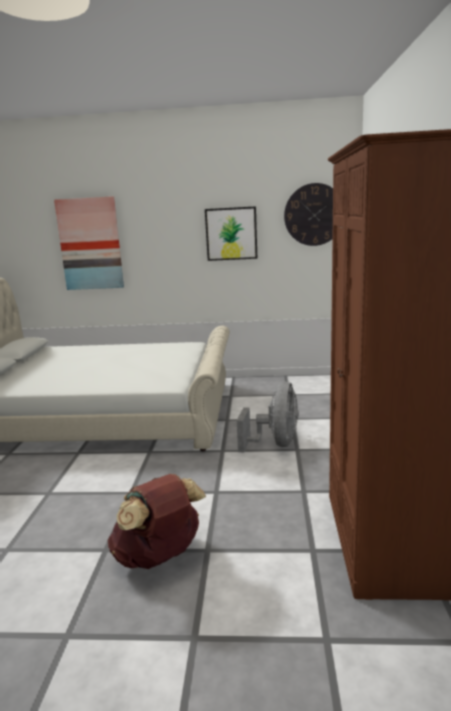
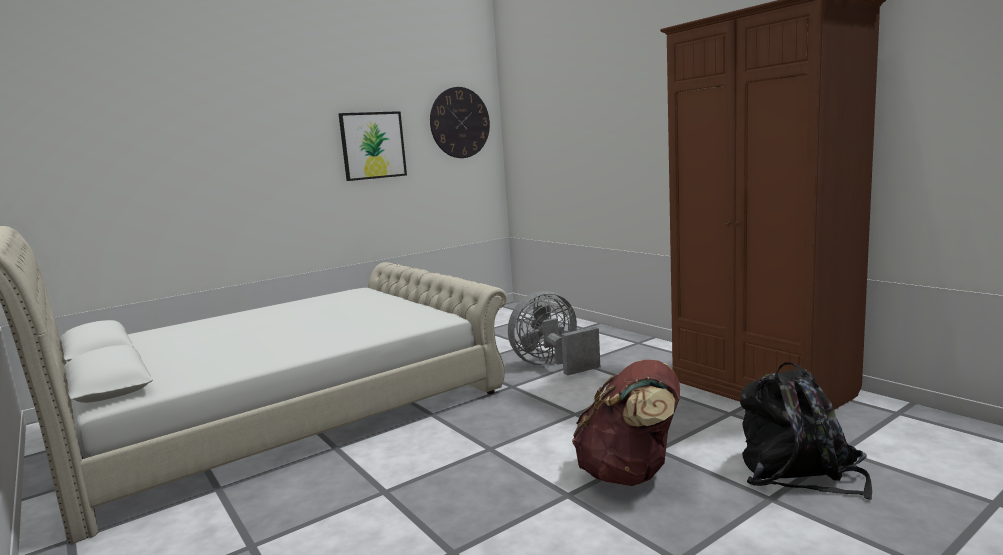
camera: 40 degrees left, 5 degrees down
picture [54,196,124,290] -> none
grey fan [237,382,299,453] -> grey fan turned 90 degrees counterclockwise [508,291,600,376]
none -> black backpack [740,362,872,499]

